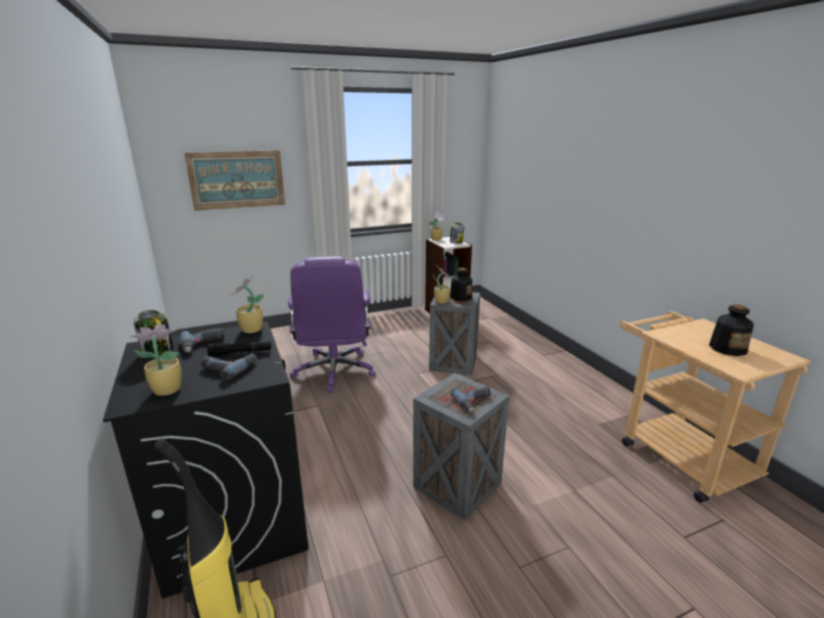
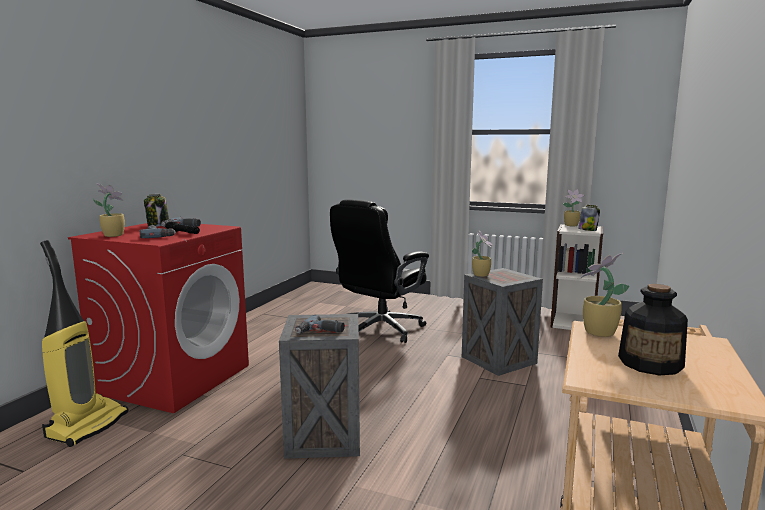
camera: 45 degrees right, 10 degrees down
black washing machine [103,322,308,599] -> red washing machine [68,223,249,413]
picture [184,150,285,211] -> none
potted plant [230,274,264,333] -> potted plant moved to [581,253,629,337]
purple office chair [288,256,375,393] -> black office chair [330,199,429,343]
bottle [450,268,472,301] -> none

